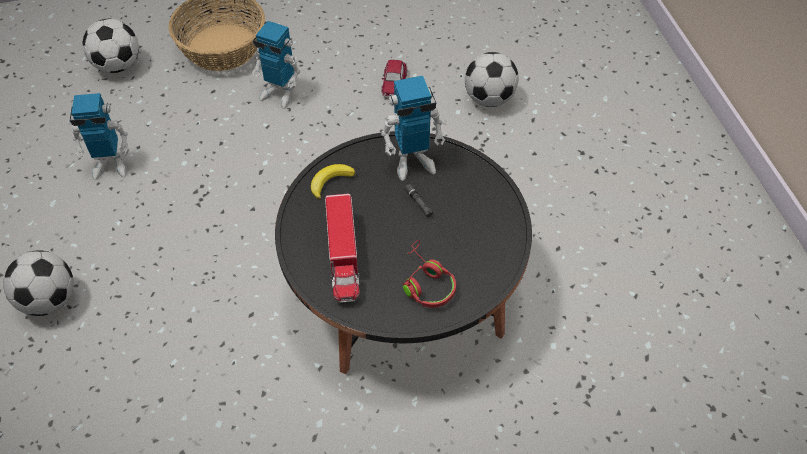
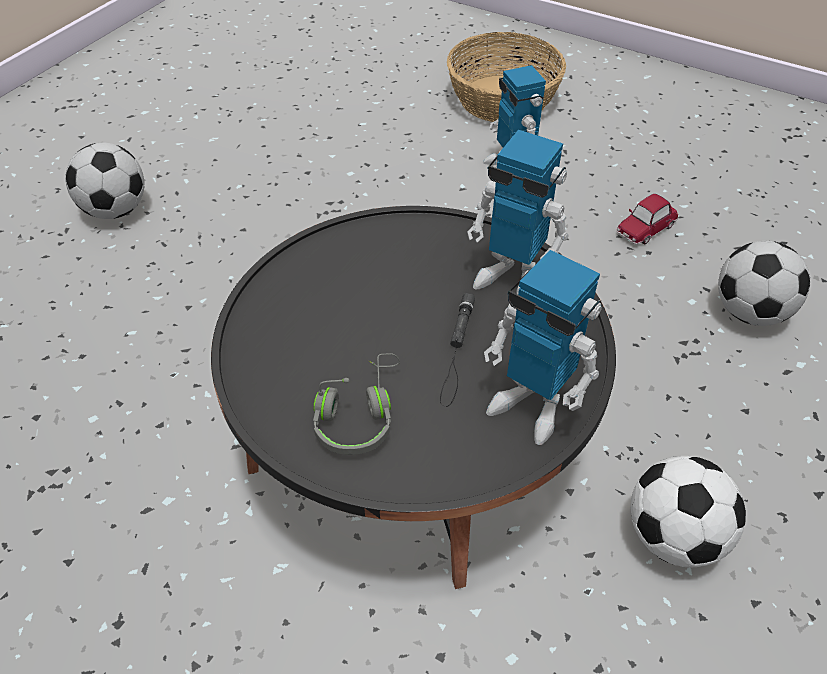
camera: 45 degrees right, 5 degrees down
toy robot [70,93,130,180] -> toy robot moved to [484,250,602,445]
football [82,19,139,73] -> football moved to [630,456,746,568]
banana [311,164,355,200] -> none
toy truck [325,194,360,303] -> none
red headphones [403,240,456,308] -> grey headphones [313,353,400,455]

